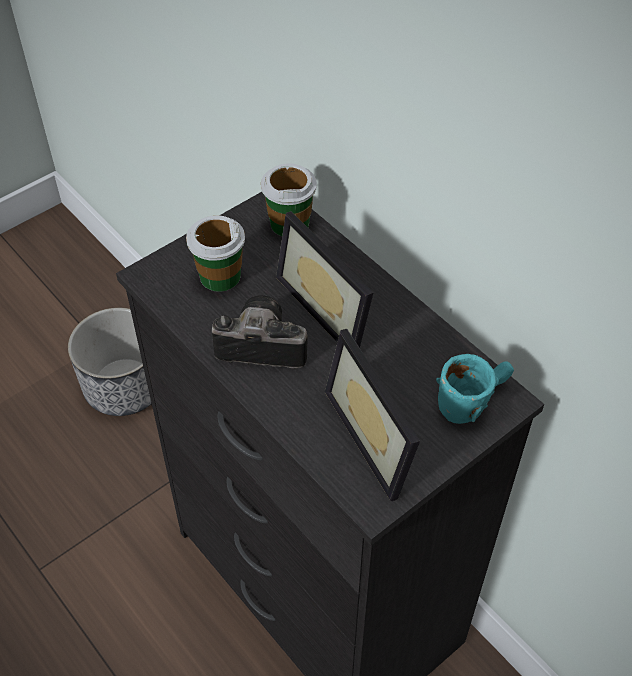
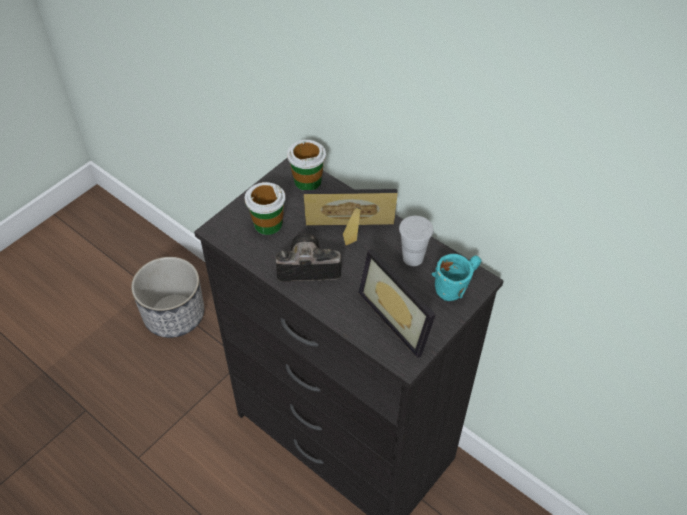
camera: 10 degrees left, 0 degrees up
picture frame [276,211,373,348] -> picture frame turned 135 degrees clockwise [303,189,398,245]
none -> white cup [399,216,433,266]

